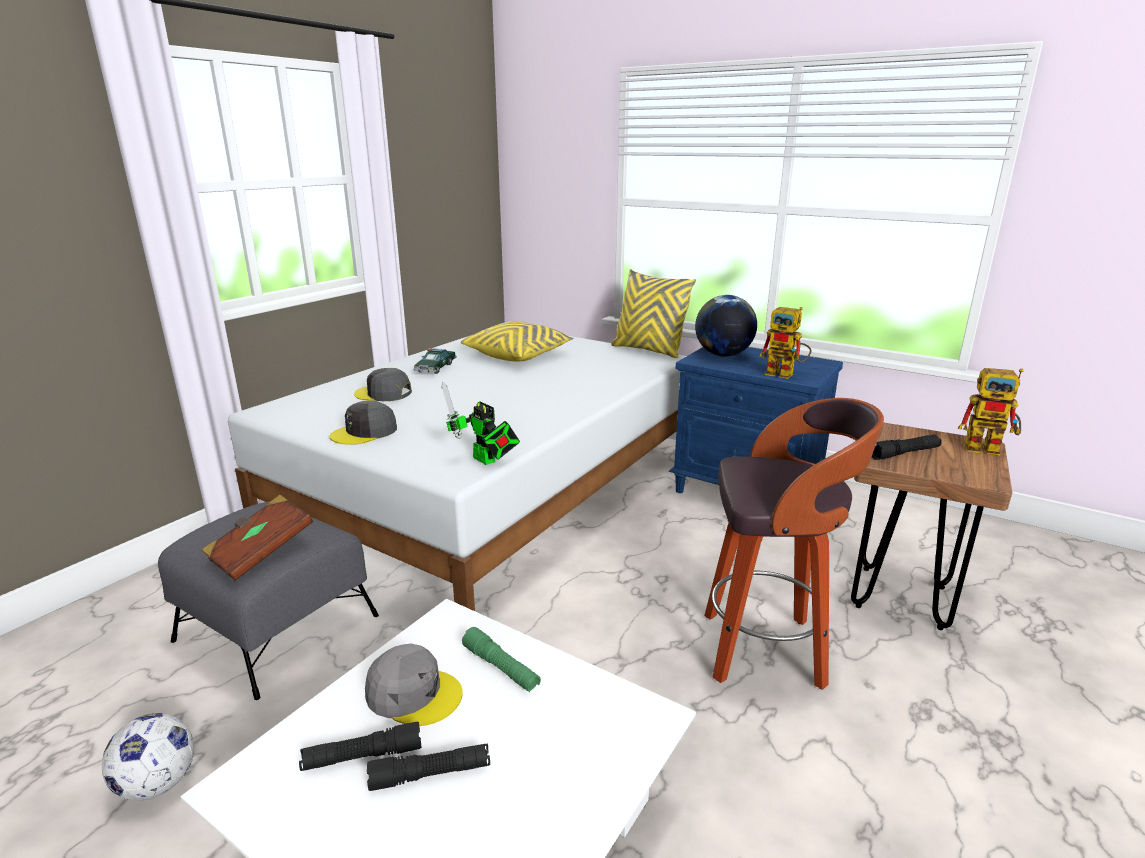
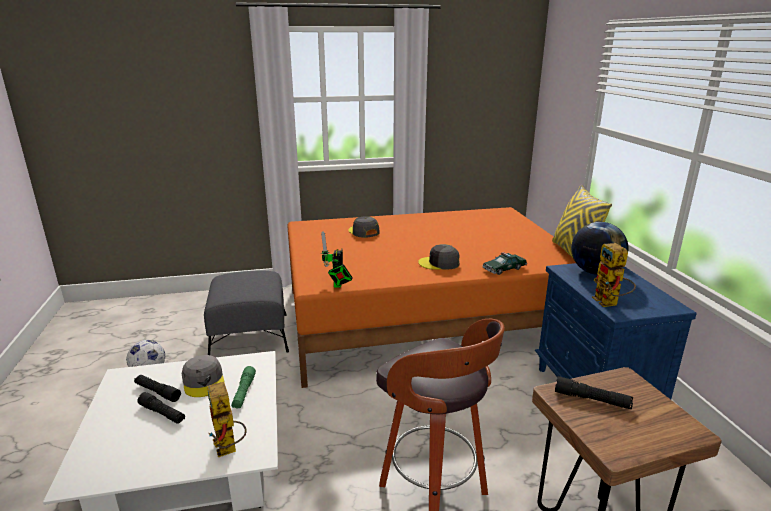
camera: 45 degrees right, 0 degrees up
brown book [202,495,313,581] -> none
white bed [228,336,686,611] -> orange bed [287,207,576,388]
grey cap [329,400,397,445] -> grey cap moved to [418,244,460,270]
toy car [413,348,456,374] -> toy car moved to [482,252,527,275]
yellow pillow [461,321,574,362] -> none
toy robot [958,368,1023,456] -> toy robot moved to [207,382,247,457]

